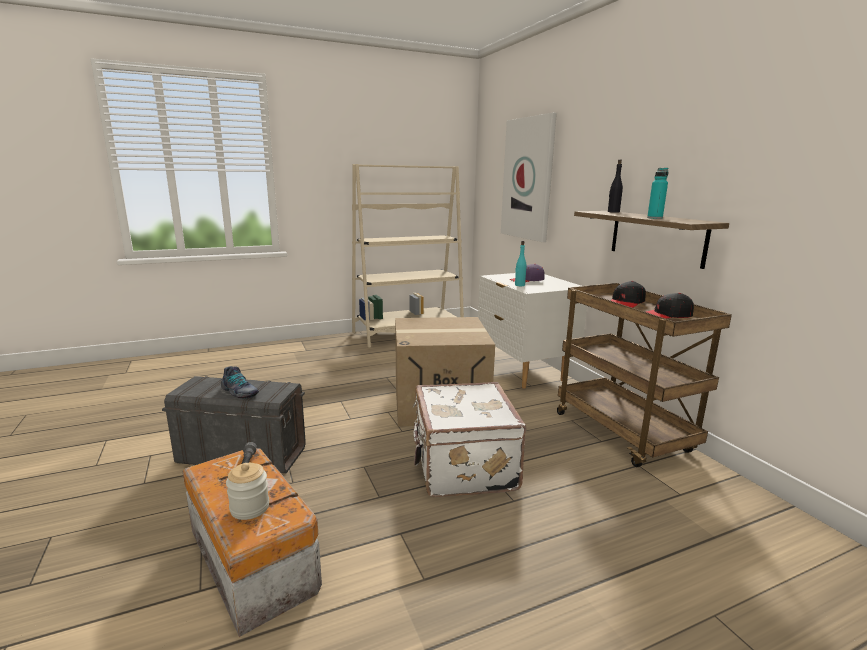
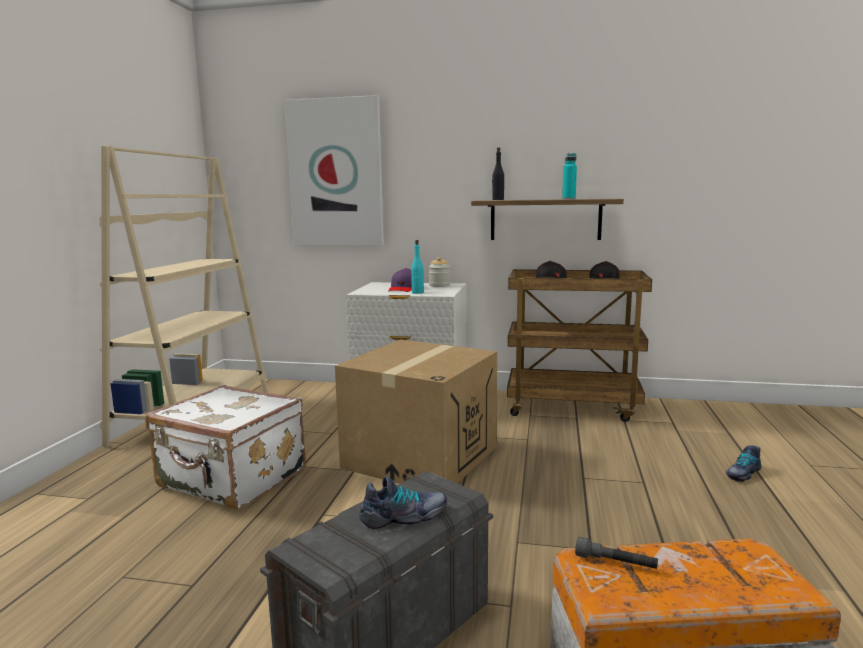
camera: 55 degrees left, 5 degrees down
jar [226,463,269,520] -> jar moved to [429,257,450,287]
white suitcase [413,382,526,497] -> white suitcase moved to [145,385,306,509]
none -> shoe [726,445,761,482]

